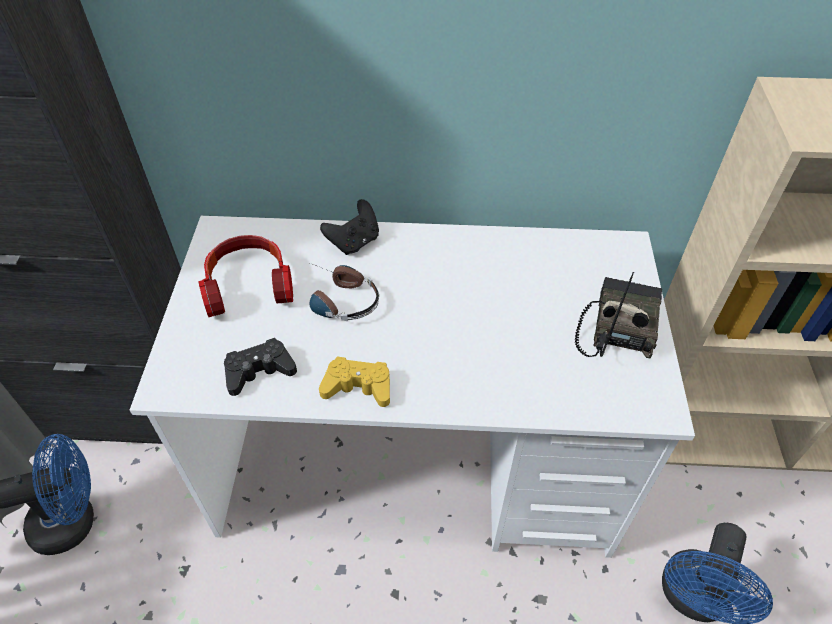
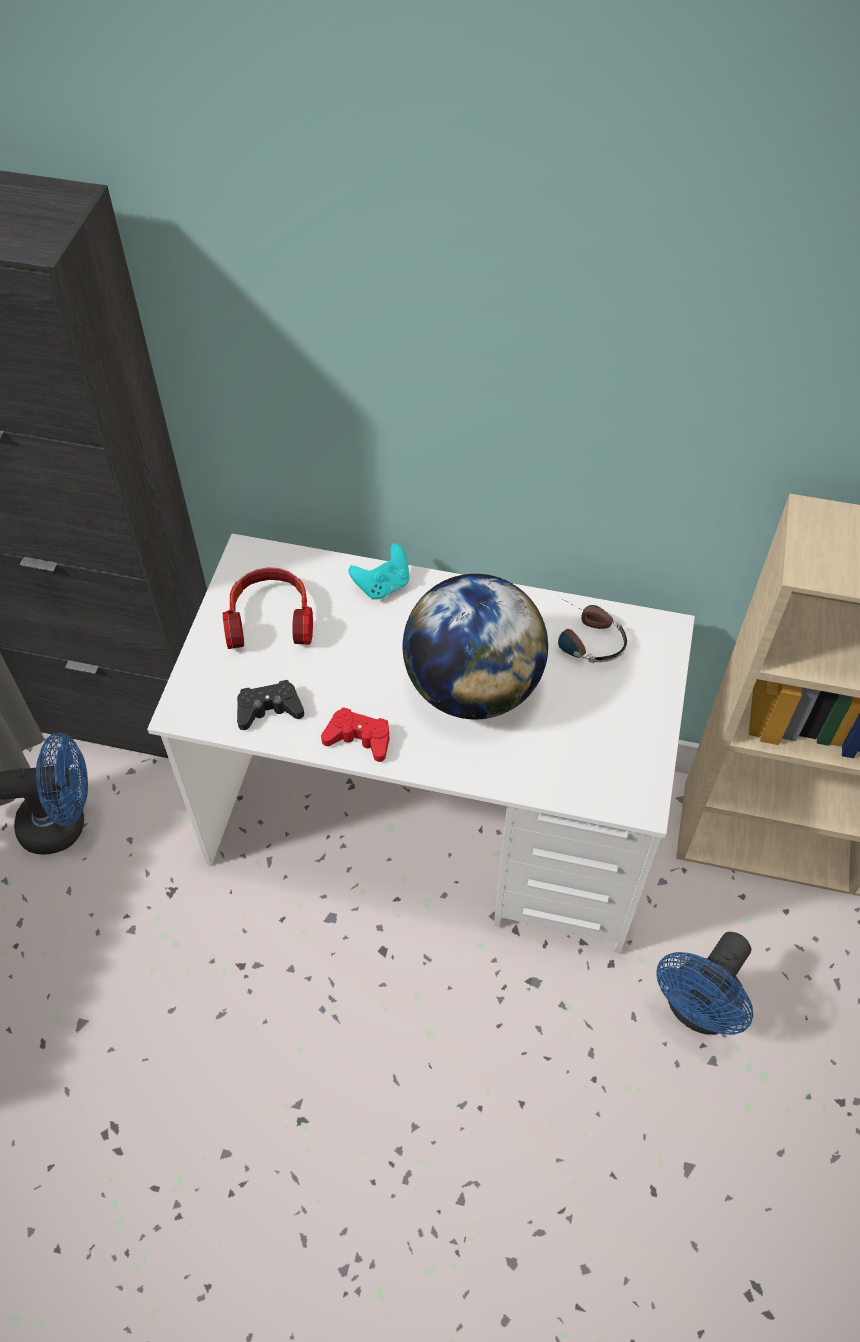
camera: 10 degrees right, 5 degrees up
headphones [310,263,379,321] -> headphones moved to [558,597,627,663]
yellow game controller [319,356,390,407] -> red game controller [321,707,389,762]
black game controller [320,199,379,255] -> turquoise game controller [349,543,409,600]
radio [575,272,662,359] -> none
none -> globe [403,574,548,719]

